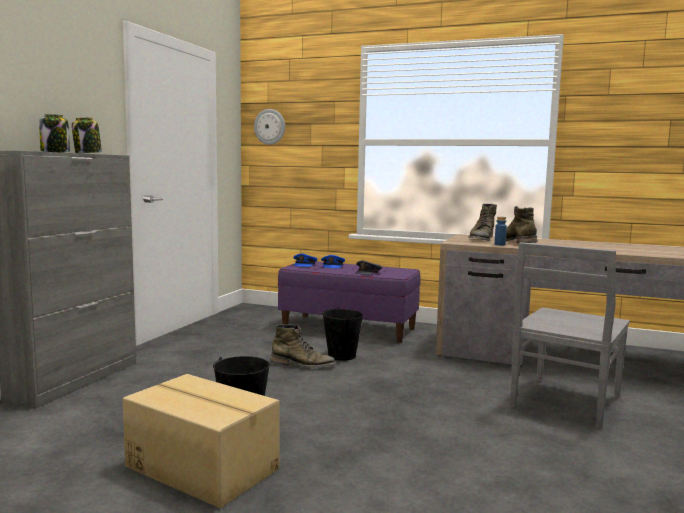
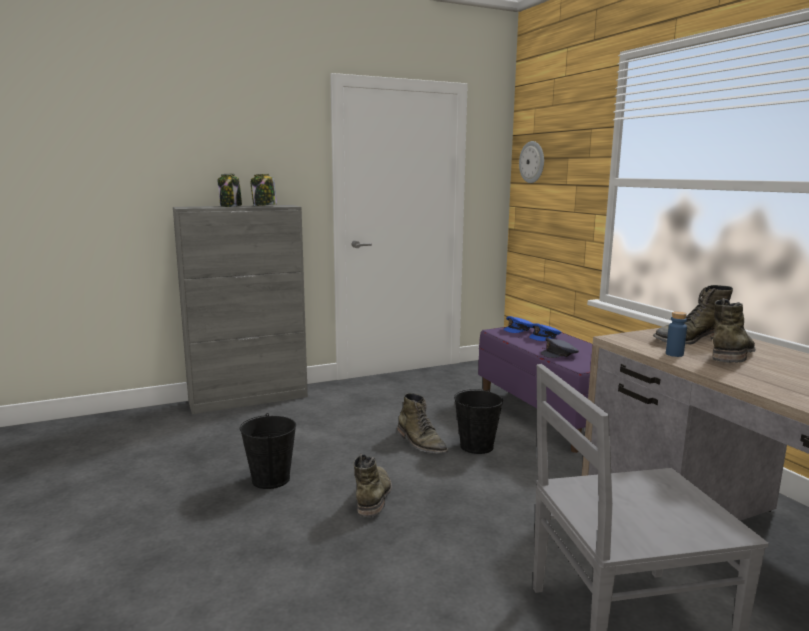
camera: 45 degrees right, 5 degrees up
cardboard box [123,374,280,508] -> none
none -> green boot [353,454,392,517]

